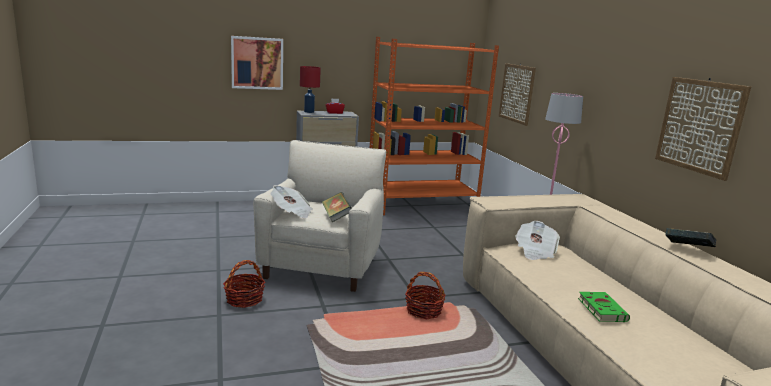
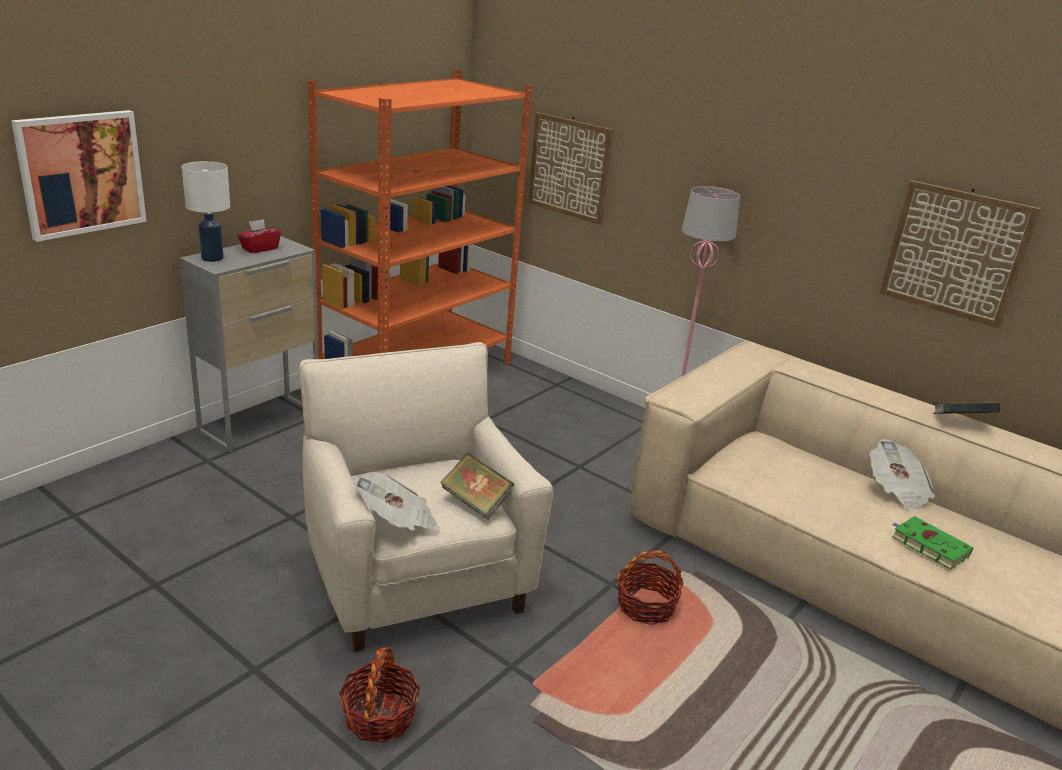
camera: 35 degrees left, 10 degrees up
red table lamp [300,66,321,113] -> white table lamp [182,161,230,262]
newspaper [515,221,560,260] -> newspaper moved to [869,439,935,511]

